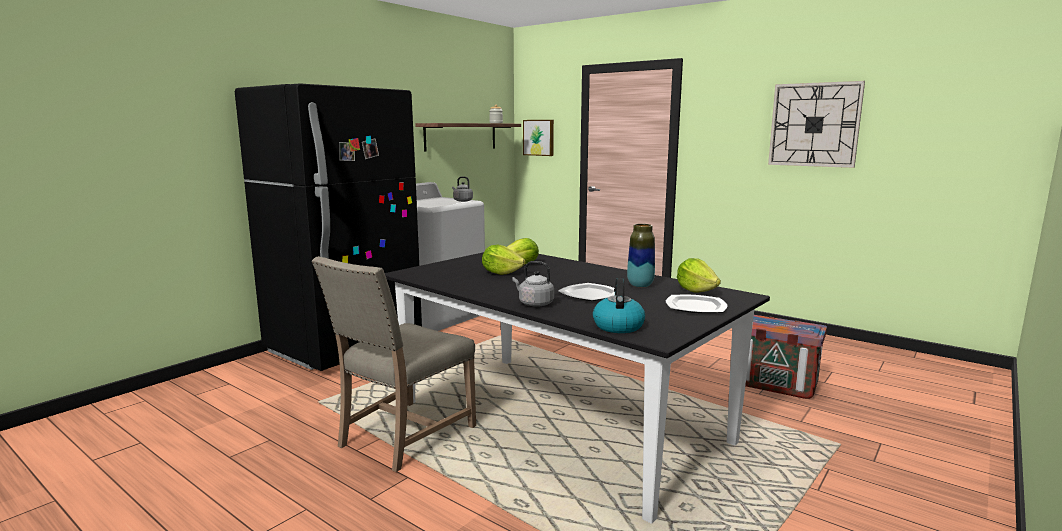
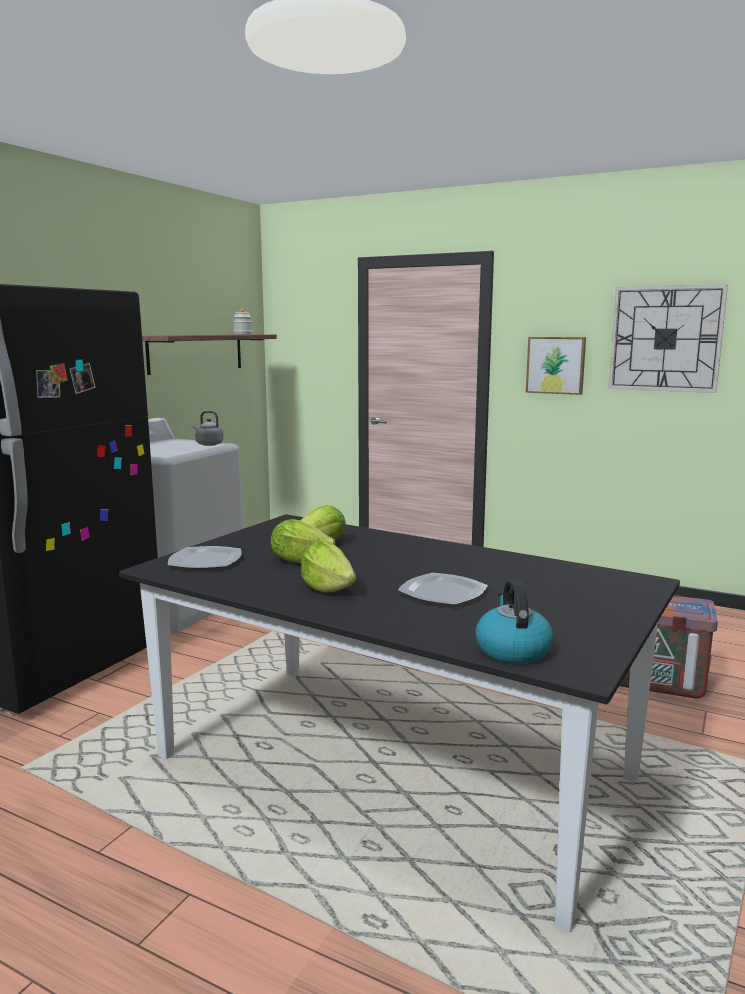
camera: 10 degrees left, 0 degrees up
beige chair [312,256,476,472] -> none
grey kettle [512,261,554,307] -> none
picture [523,120,554,156] -> picture moved to [526,337,586,395]
vase [627,224,655,287] -> none
plate [666,295,727,313] -> plate moved to [168,546,242,569]
lettuce [677,258,721,293] -> lettuce moved to [301,542,356,593]

